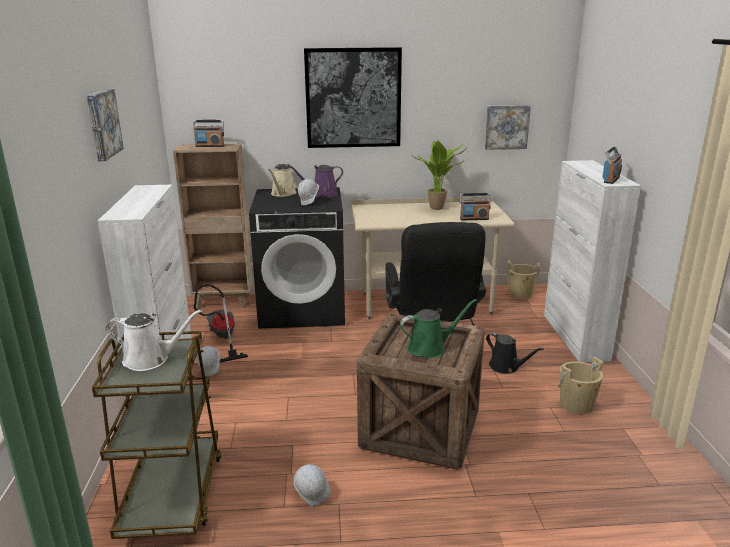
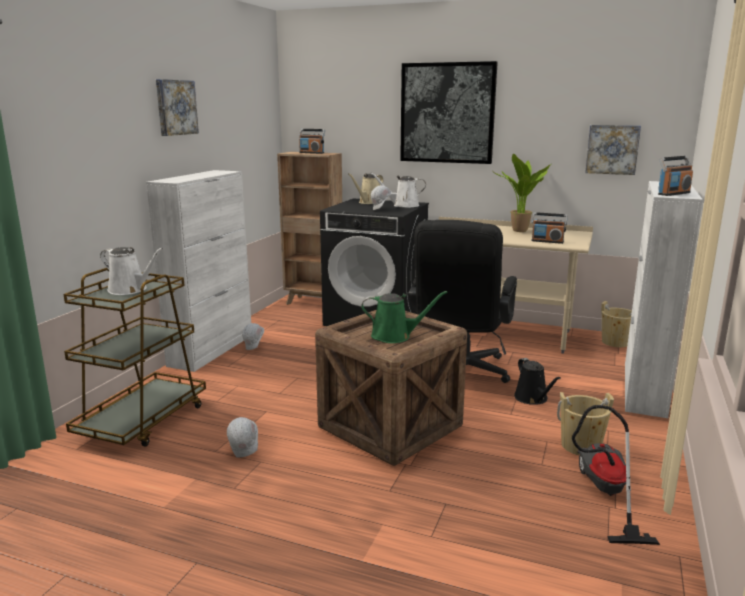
camera: 25 degrees right, 5 degrees down
vacuum cleaner [194,284,248,363] -> vacuum cleaner moved to [572,405,660,545]
purple watering can [288,165,343,197] -> white watering can [370,173,426,207]

